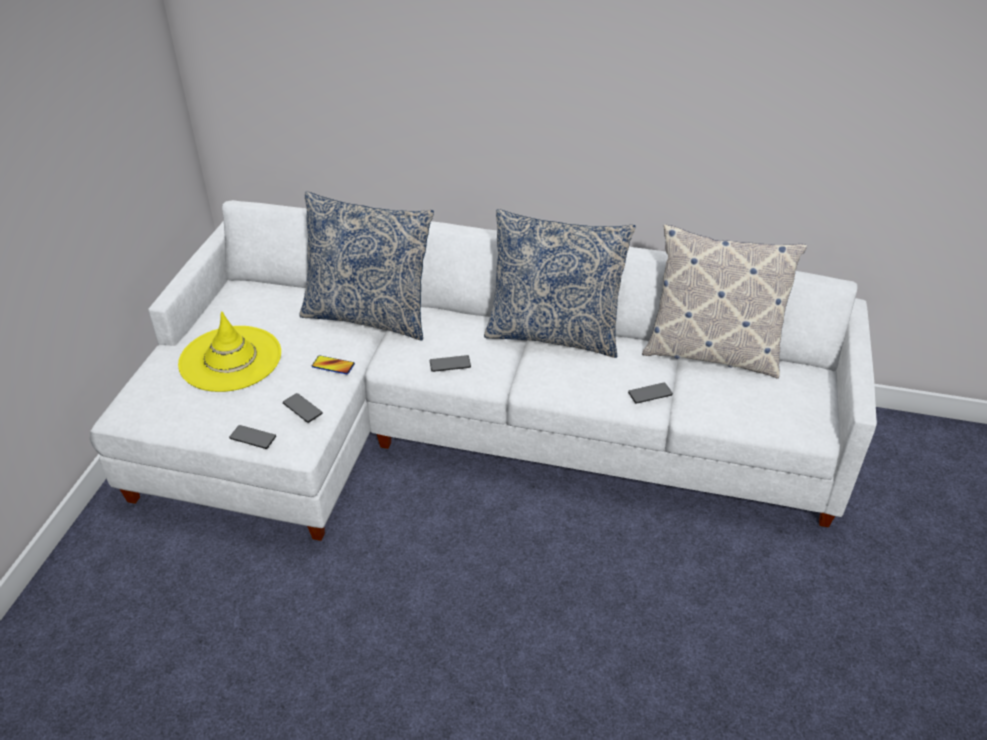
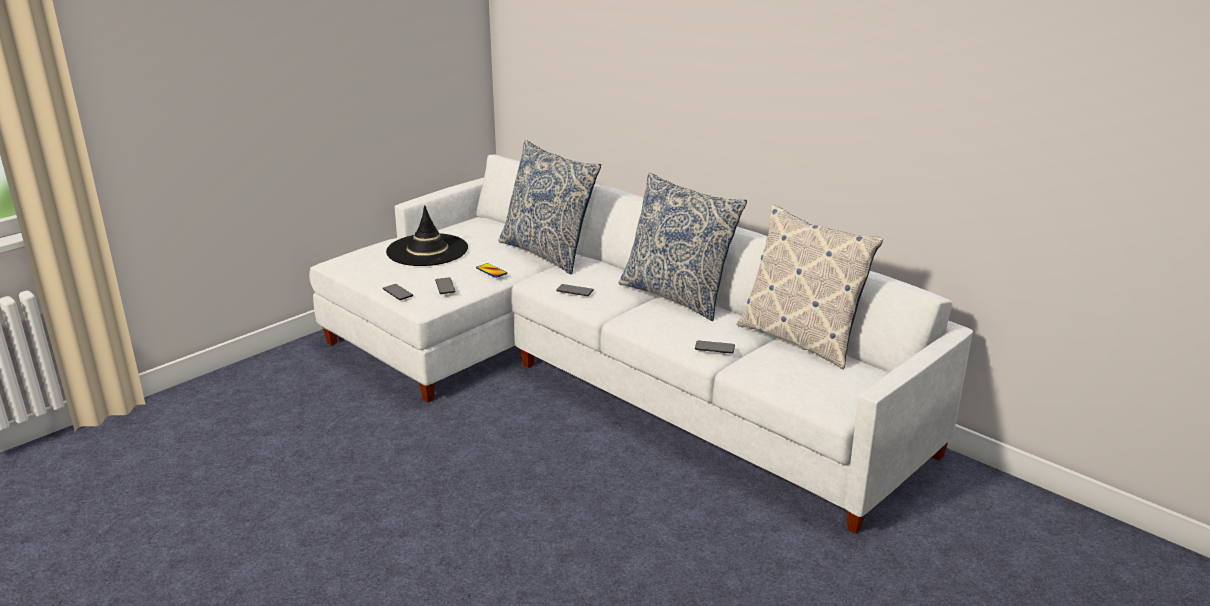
camera: 30 degrees right, 15 degrees down
yellow hat [178,311,281,392] -> black hat [386,205,468,266]

